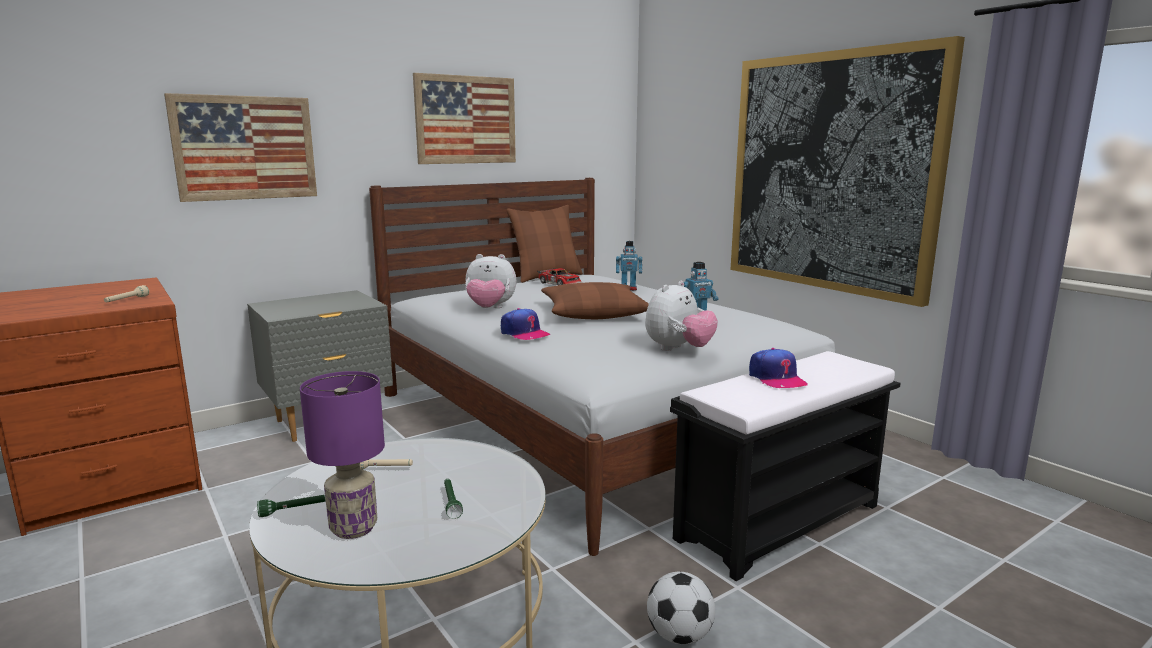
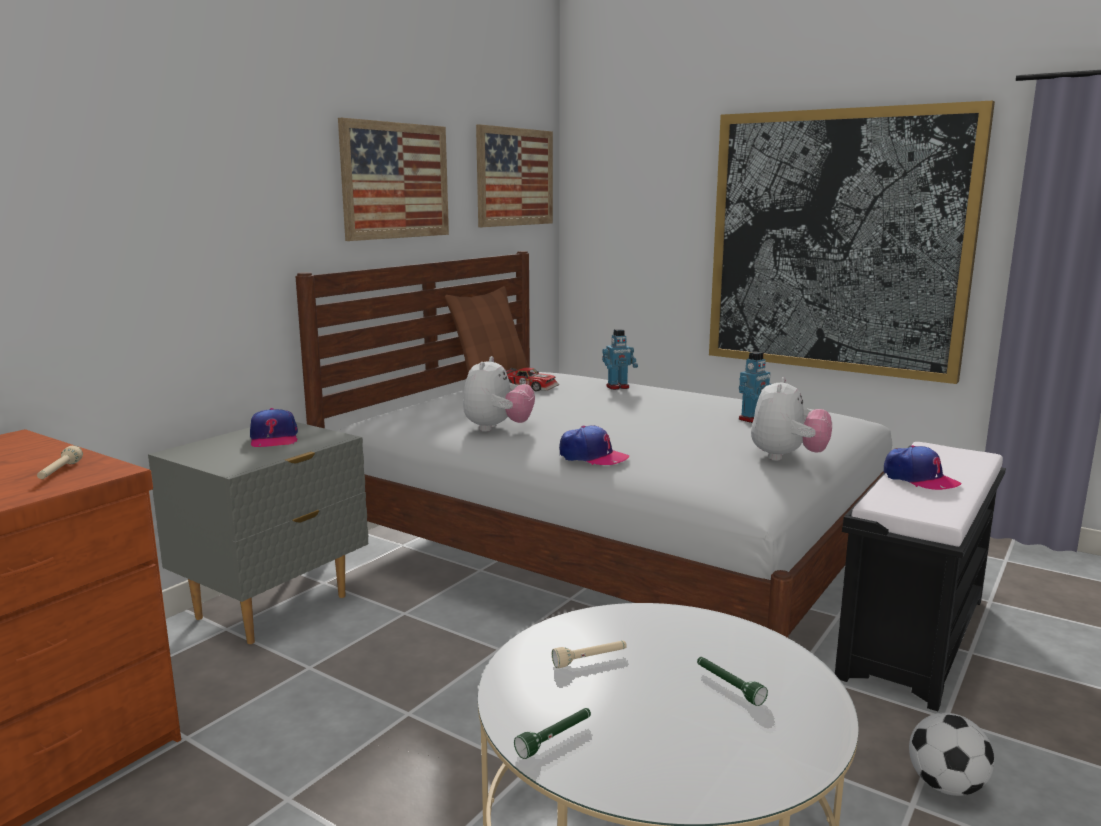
camera: 20 degrees left, 0 degrees up
picture [164,93,317,202] -> picture moved to [476,124,553,227]
purple table lamp [300,371,385,539] -> none
plush toy [465,254,516,308] -> plush toy turned 60 degrees counterclockwise [463,356,535,432]
brown pillow [541,282,649,319] -> none
none -> cap [250,408,298,447]

